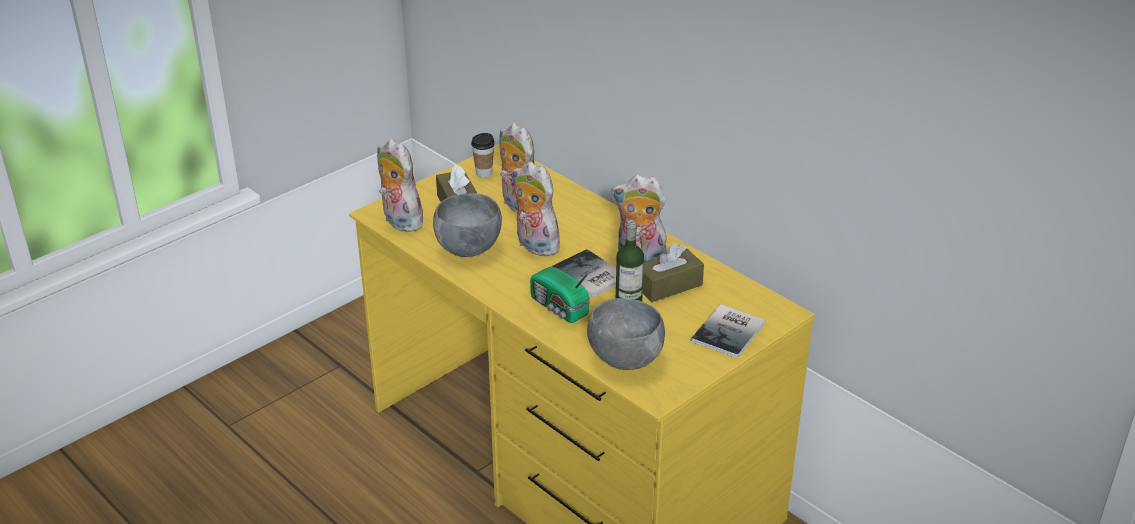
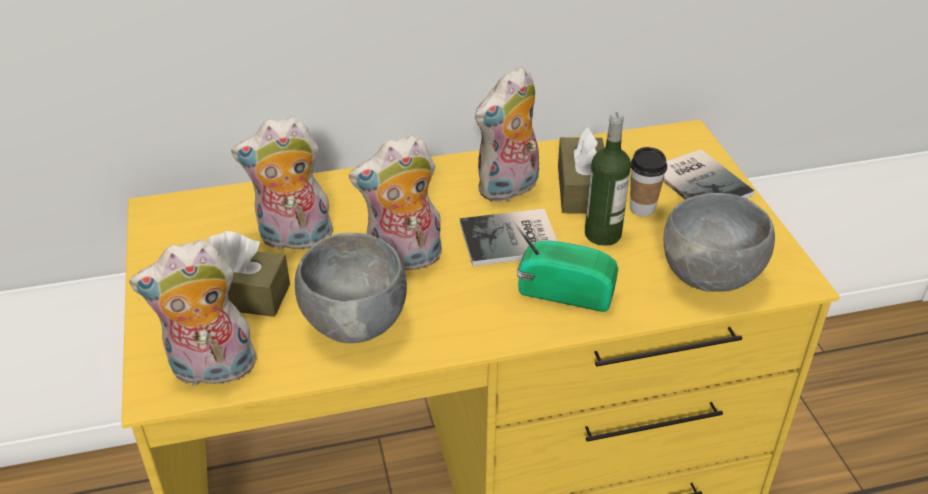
camera: 60 degrees left, 5 degrees up
cup [471,133,495,178] -> cup moved to [630,147,667,216]
radio [530,266,594,323] -> radio turned 150 degrees counterclockwise [513,221,618,312]

